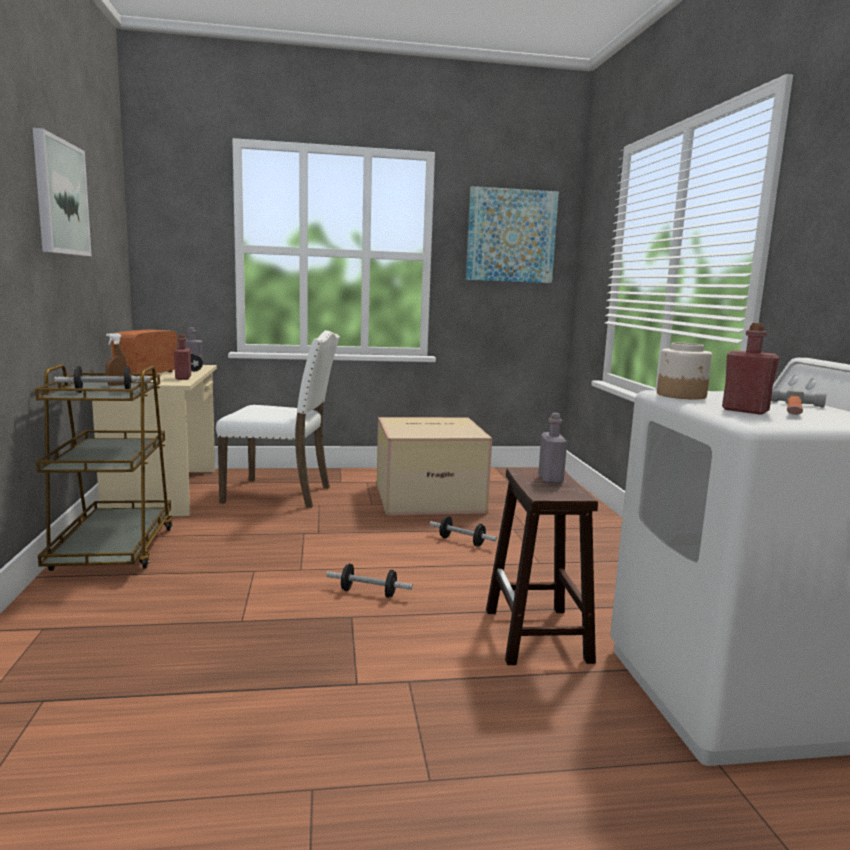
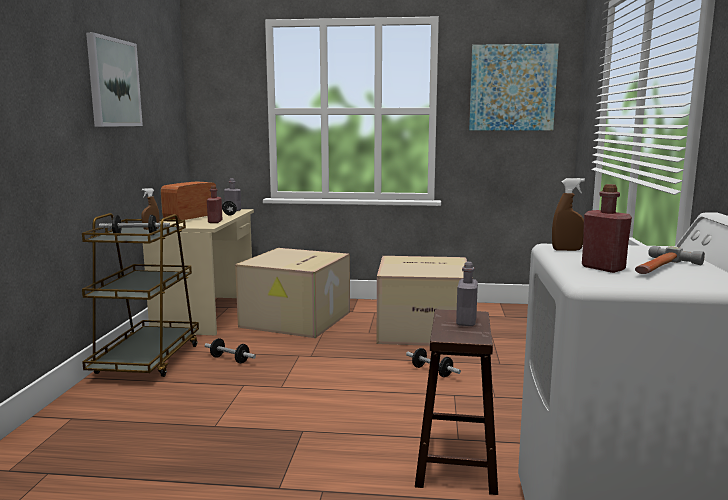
camera: 15 degrees right, 0 degrees up
white chair [216,330,340,508] -> cardboard box [235,248,350,338]
dumbbell [326,564,413,598] -> dumbbell moved to [205,338,256,363]
jar [657,343,712,400] -> brown spray bottle [552,178,585,251]

